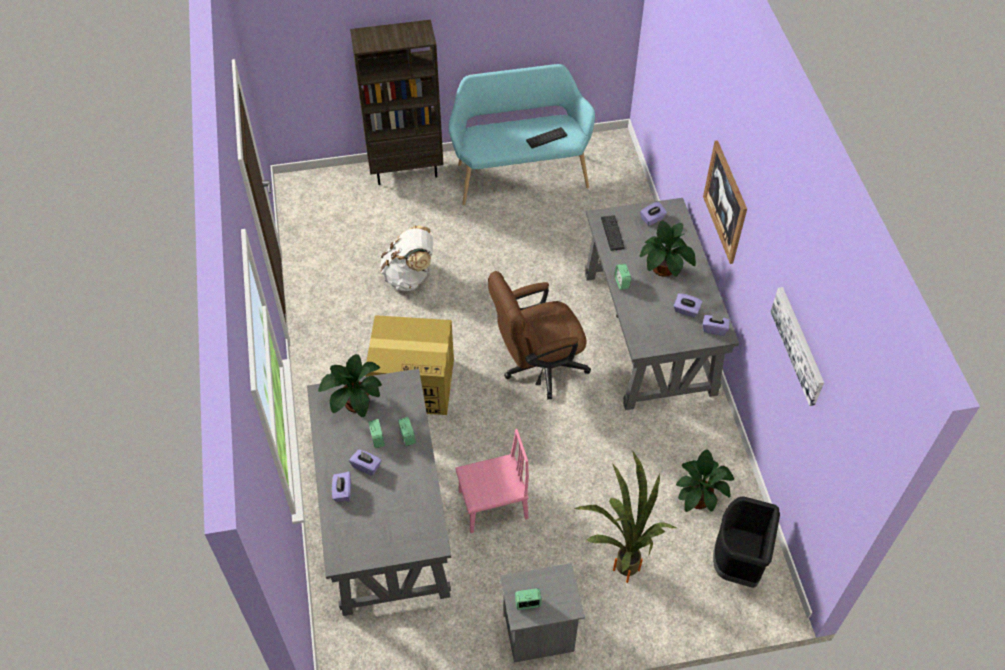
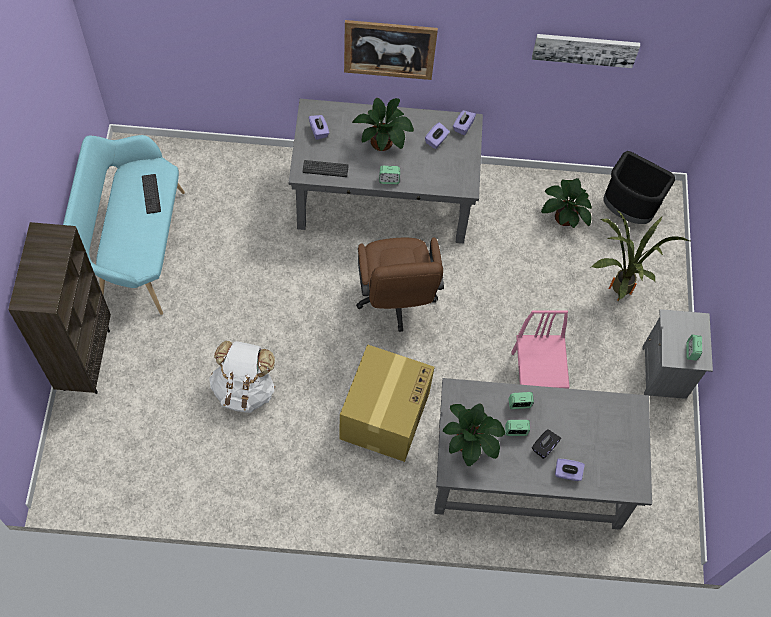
camera: 80 degrees left, 10 degrees up
purple tissue box [349,449,382,476] -> black tissue box [532,429,561,459]

